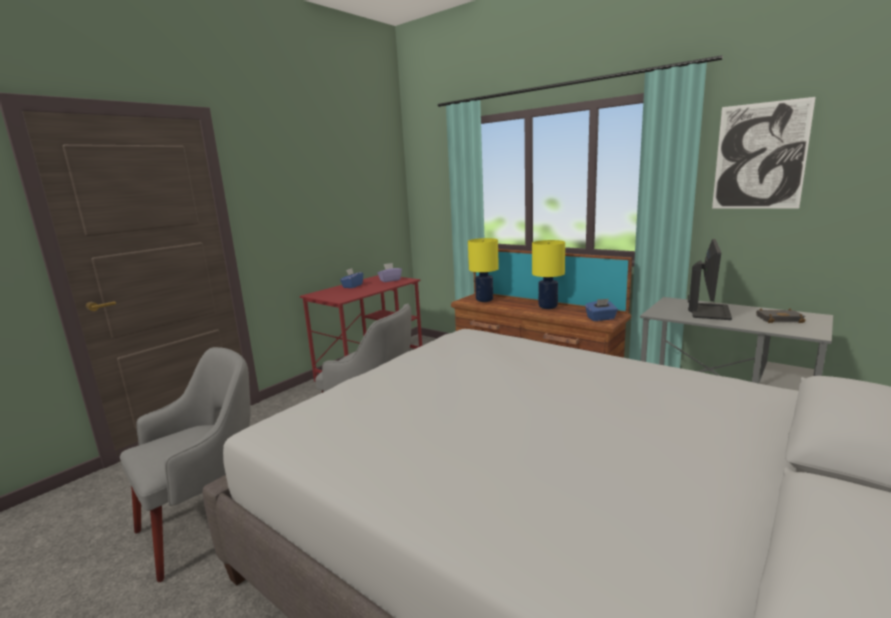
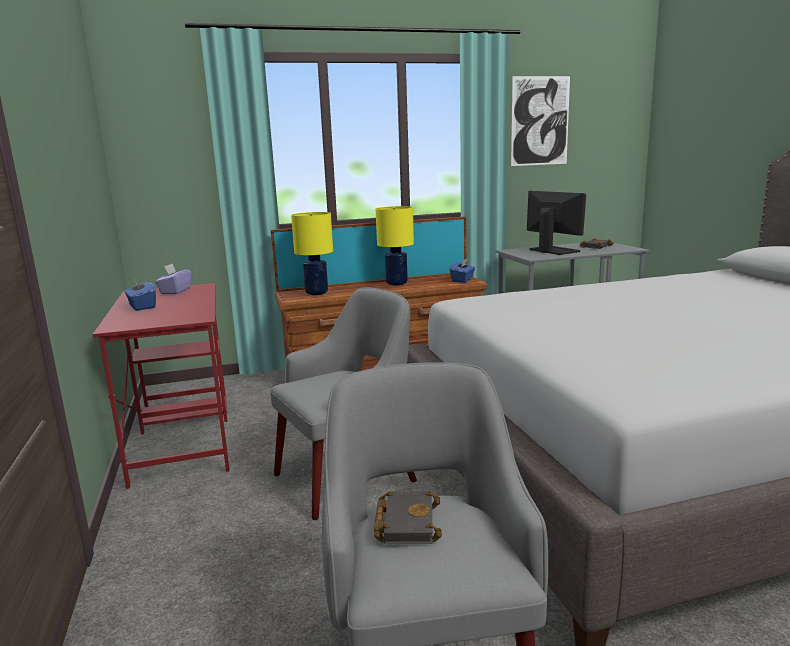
camera: 55 degrees left, 0 degrees up
none -> black book [374,491,442,544]

